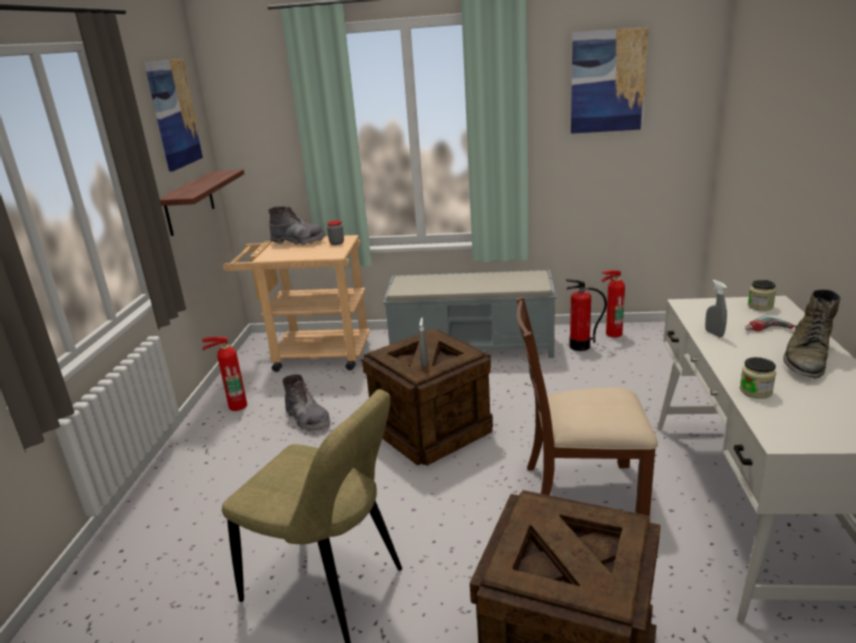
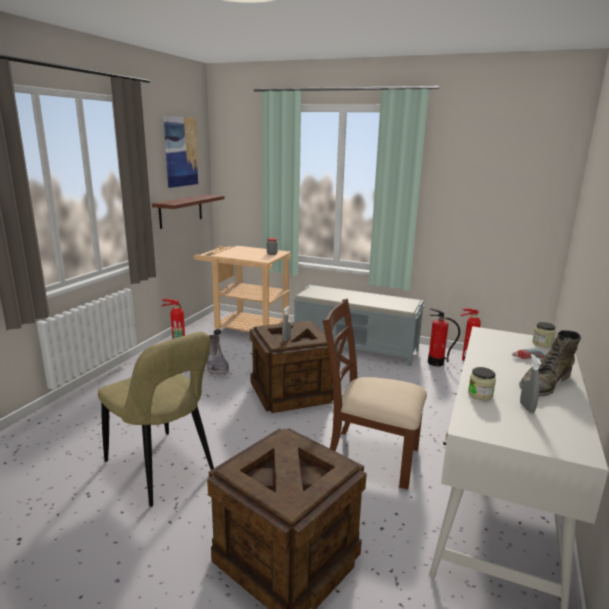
camera: 15 degrees right, 5 degrees down
grey boot [268,206,325,245] -> none
picture [571,27,649,134] -> none
grey spray bottle [705,280,727,337] -> grey spray bottle moved to [520,354,541,413]

